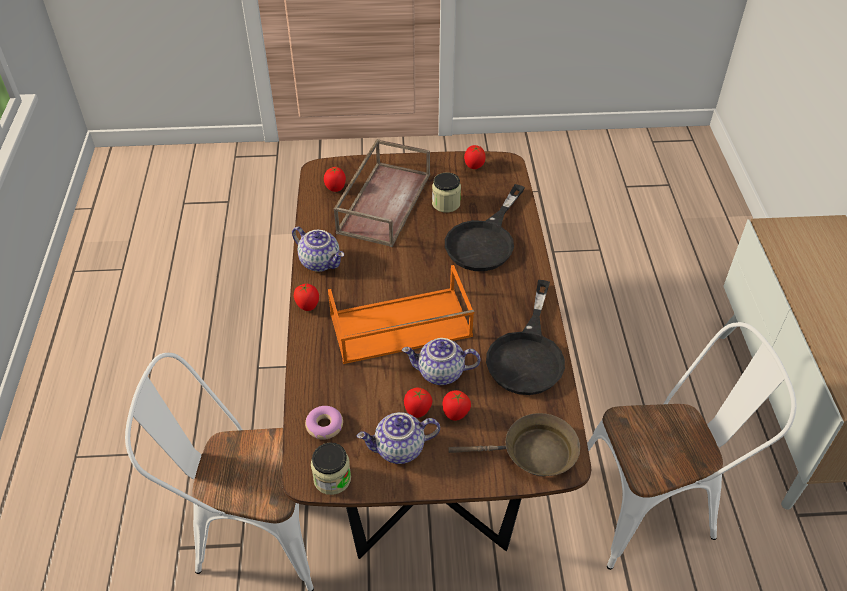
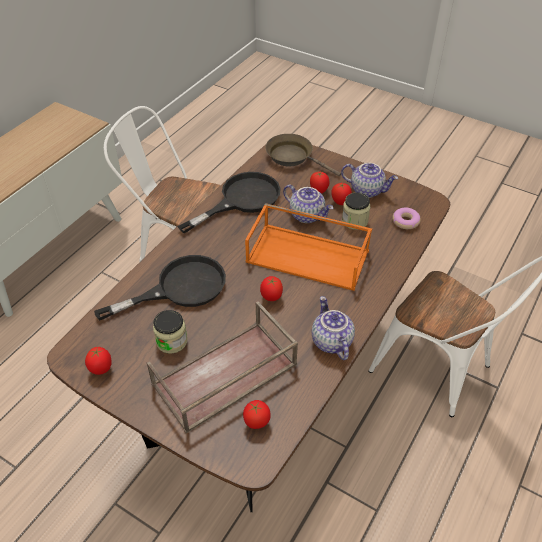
camera: 145 degrees left, 0 degrees up
tomato [294,283,319,311] -> tomato moved to [260,276,283,301]
jar [311,442,351,495] -> jar moved to [342,192,370,230]

